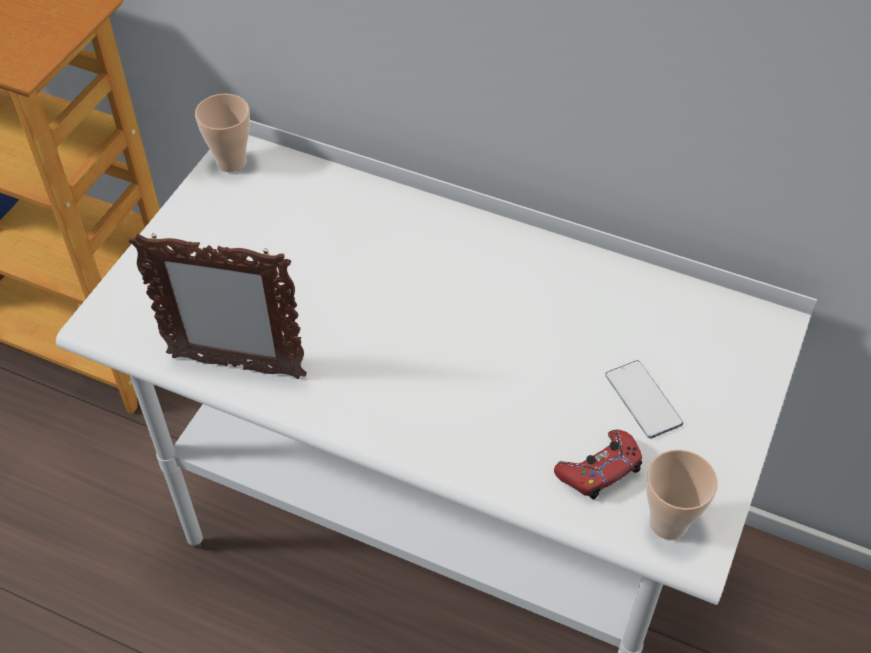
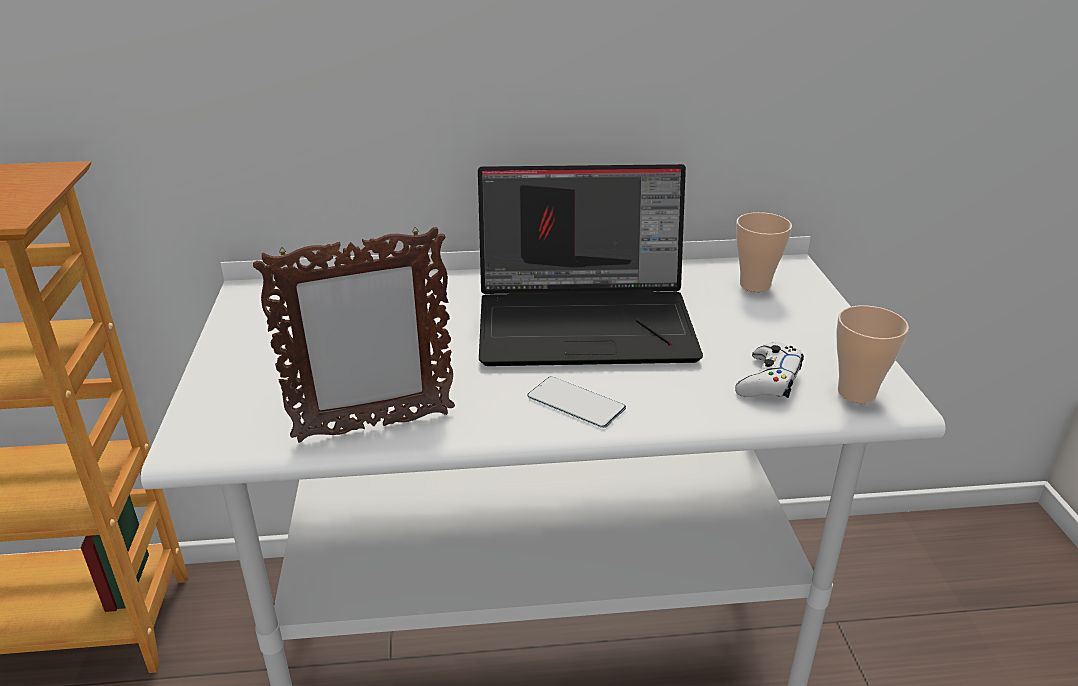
camera: 30 degrees left, 20 degrees down
cup [195,94,250,173] -> cup moved to [736,212,792,292]
red game controller [554,430,642,500] -> white game controller [735,342,804,398]
phone [605,360,683,439] -> phone moved to [527,377,626,428]
none -> laptop [478,164,703,366]

